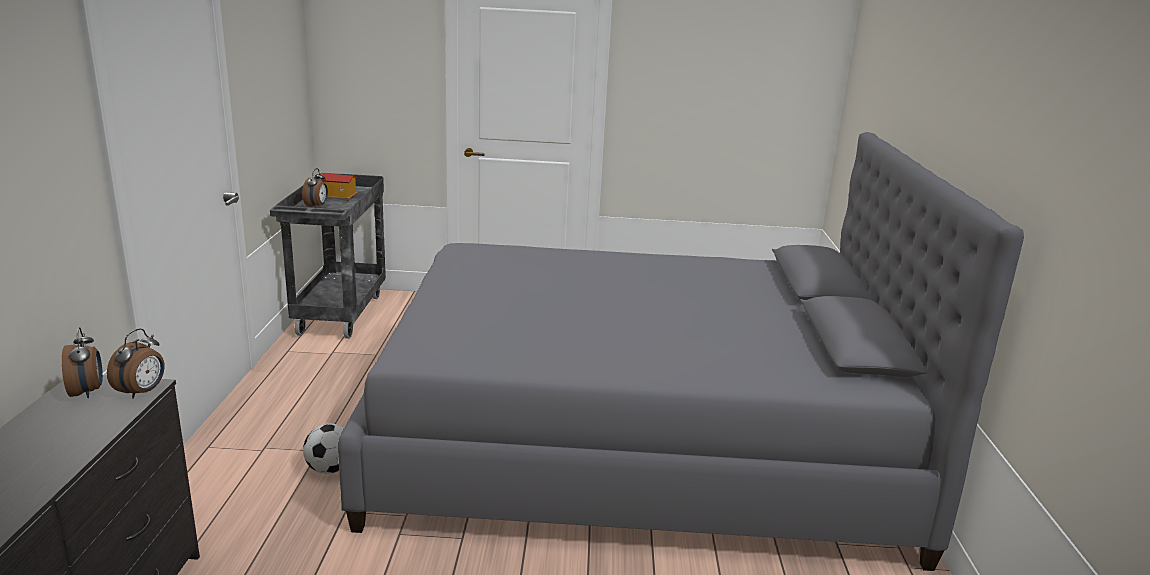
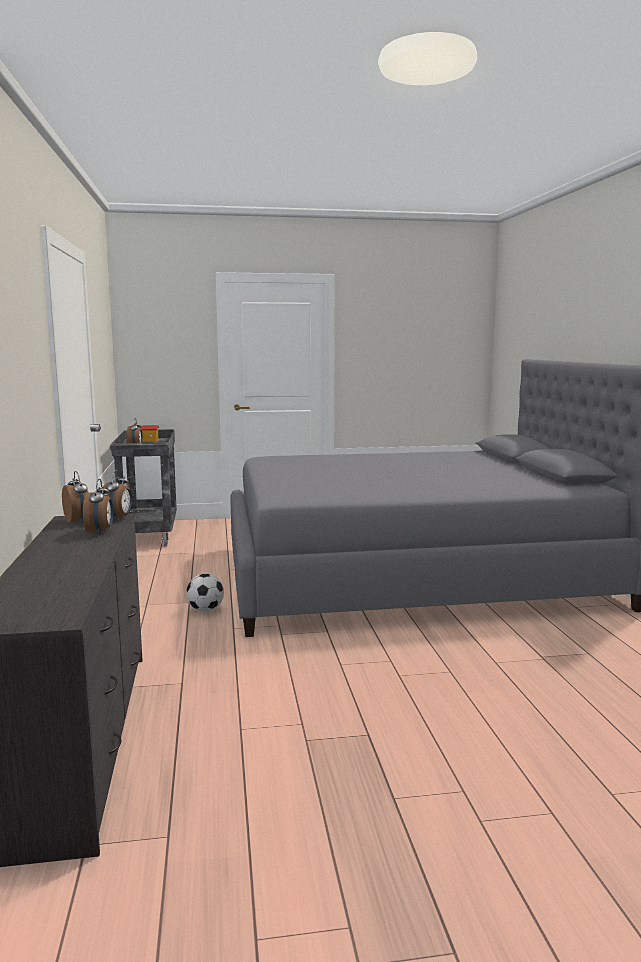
camera: 10 degrees left, 10 degrees down
none -> alarm clock [83,479,113,535]

